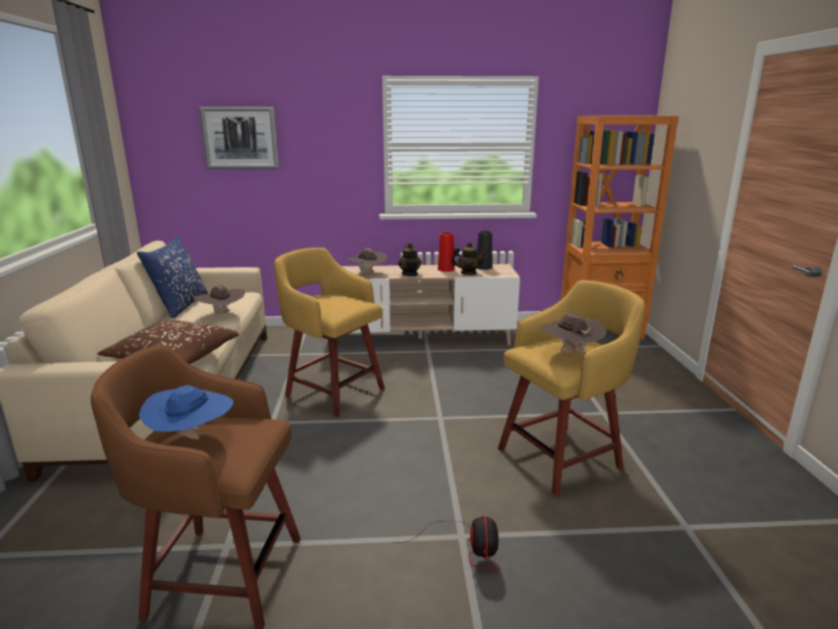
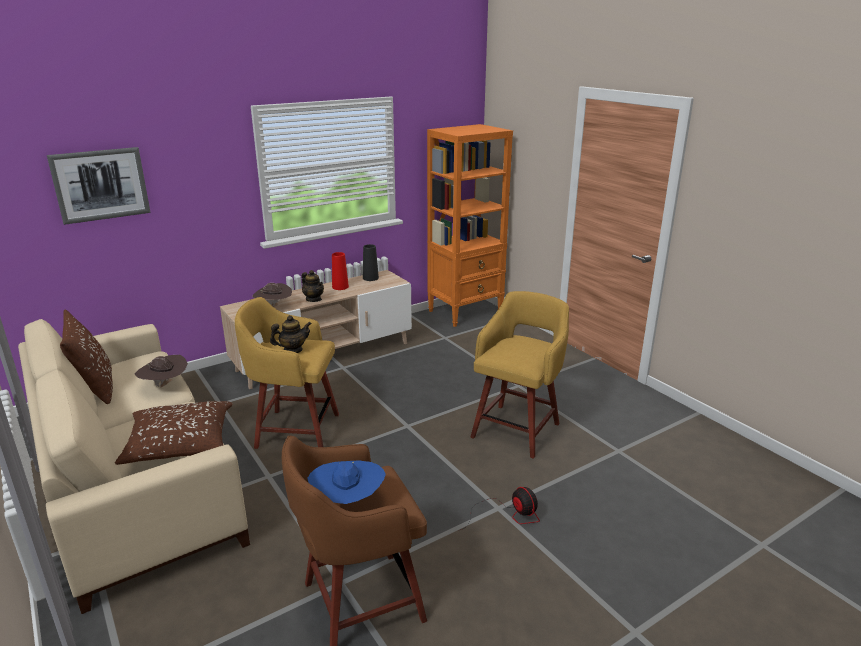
camera: 30 degrees left, 5 degrees up
blue pillow [137,235,208,318] -> brown pillow [60,310,113,404]
teapot [451,242,487,275] -> teapot moved to [270,315,312,353]
brown hat [540,313,607,355] -> none

